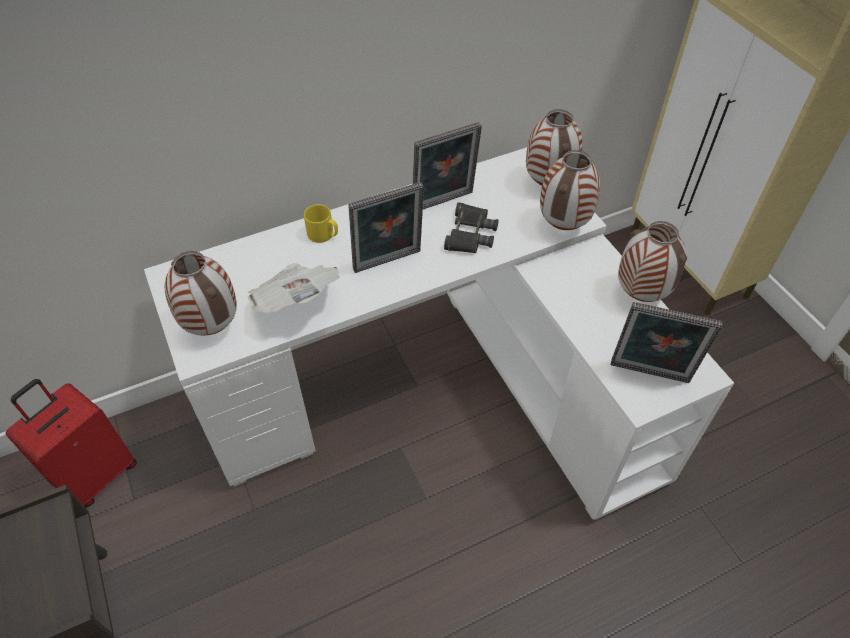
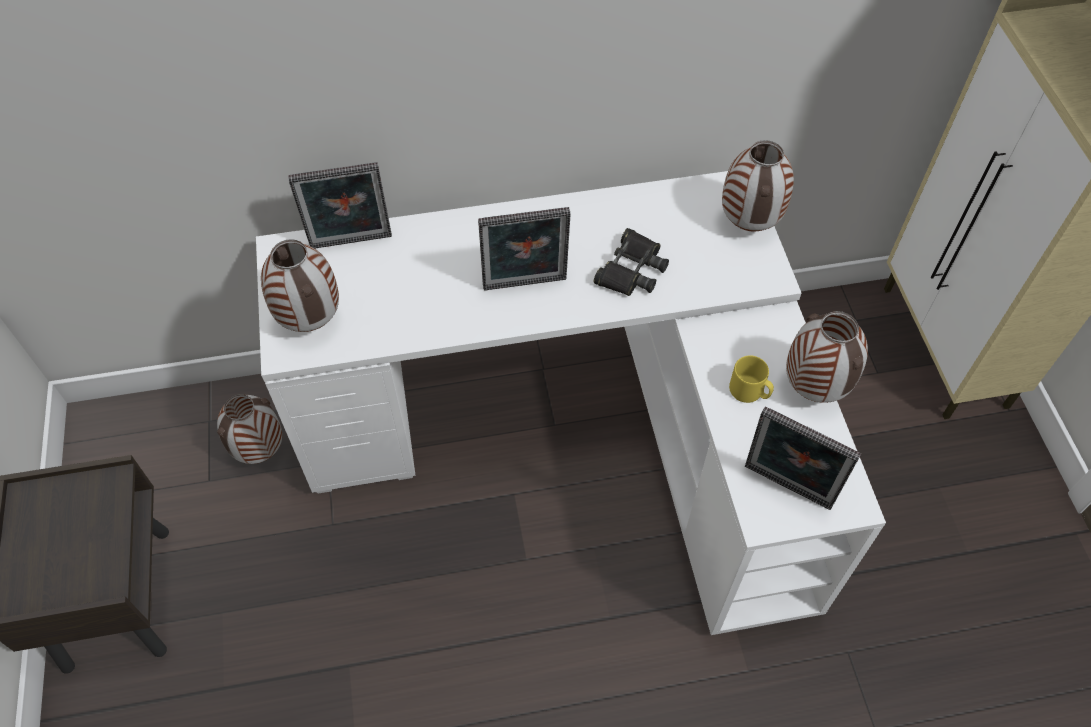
camera: 15 degrees right, 5 degrees up
red suitcase [6,379,137,508] -> none
newspaper [248,263,340,313] -> none
yellow mug [304,204,338,243] -> yellow mug moved to [729,355,774,403]
picture frame [413,122,482,209] -> picture frame moved to [288,162,392,249]
vase [540,150,600,230] -> vase moved to [217,394,282,464]

